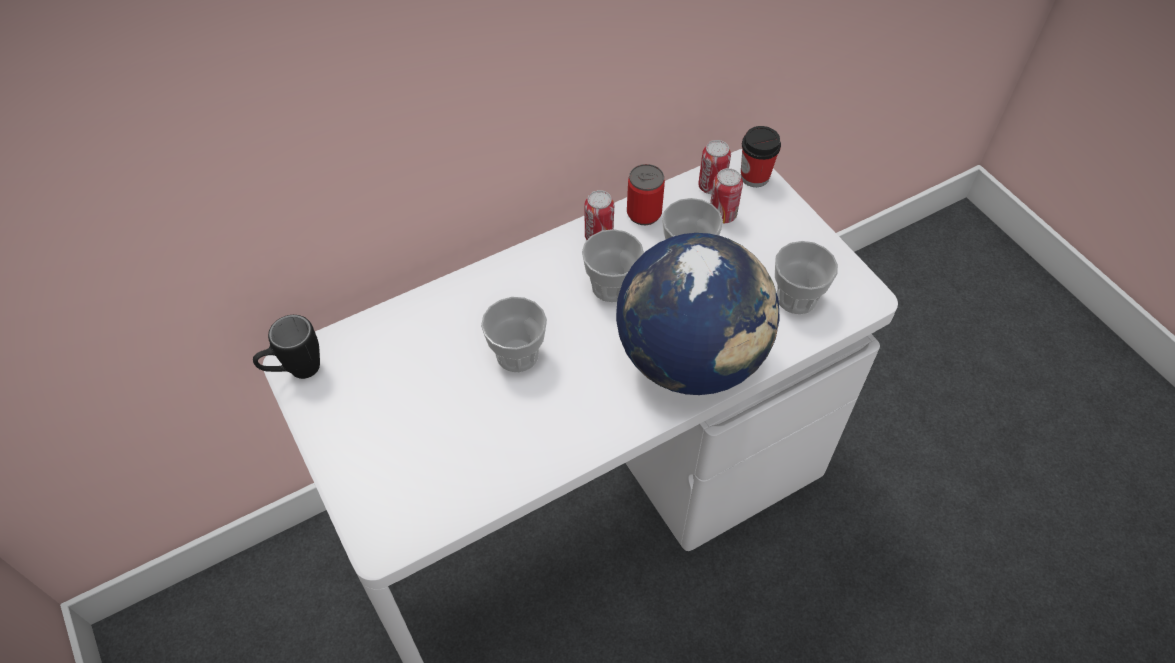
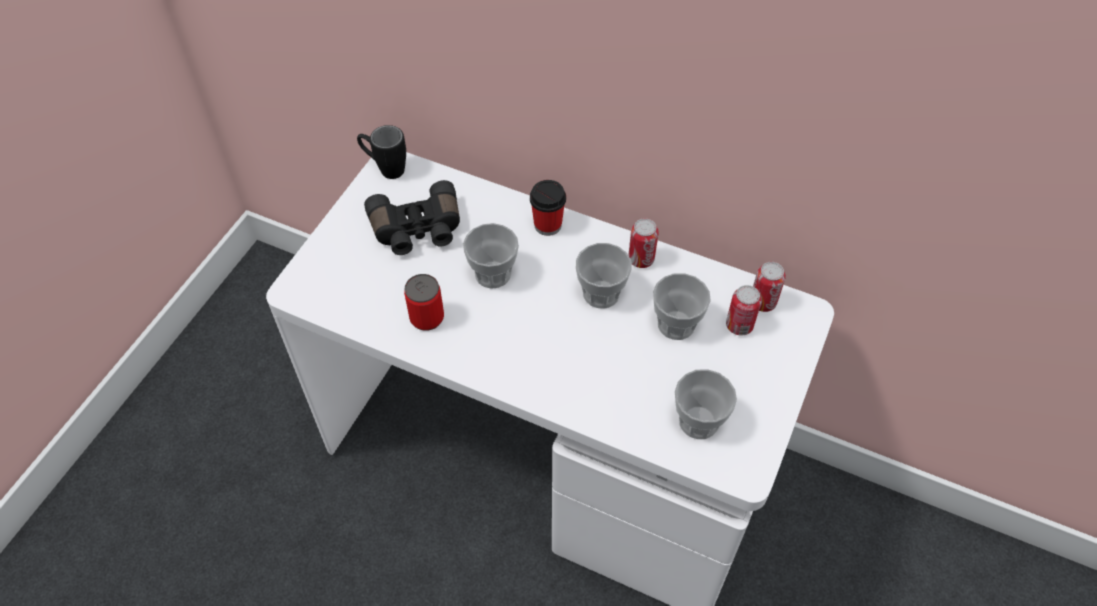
camera: 55 degrees right, 0 degrees up
globe [616,233,779,395] -> none
can [627,164,665,225] -> can moved to [404,274,444,331]
cup [741,126,781,187] -> cup moved to [530,180,566,236]
none -> black binoculars [364,180,460,255]

